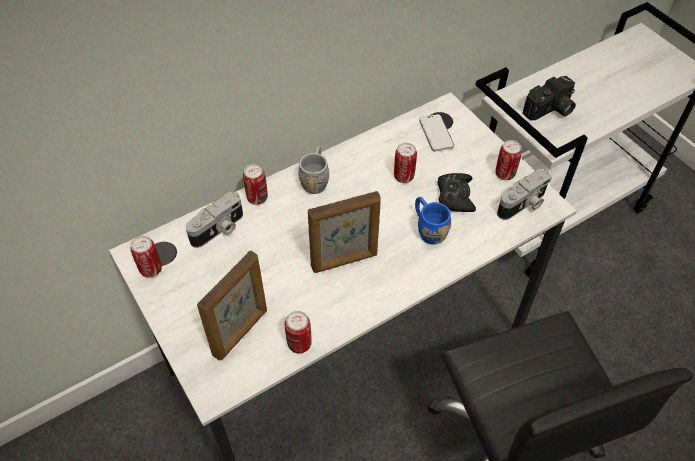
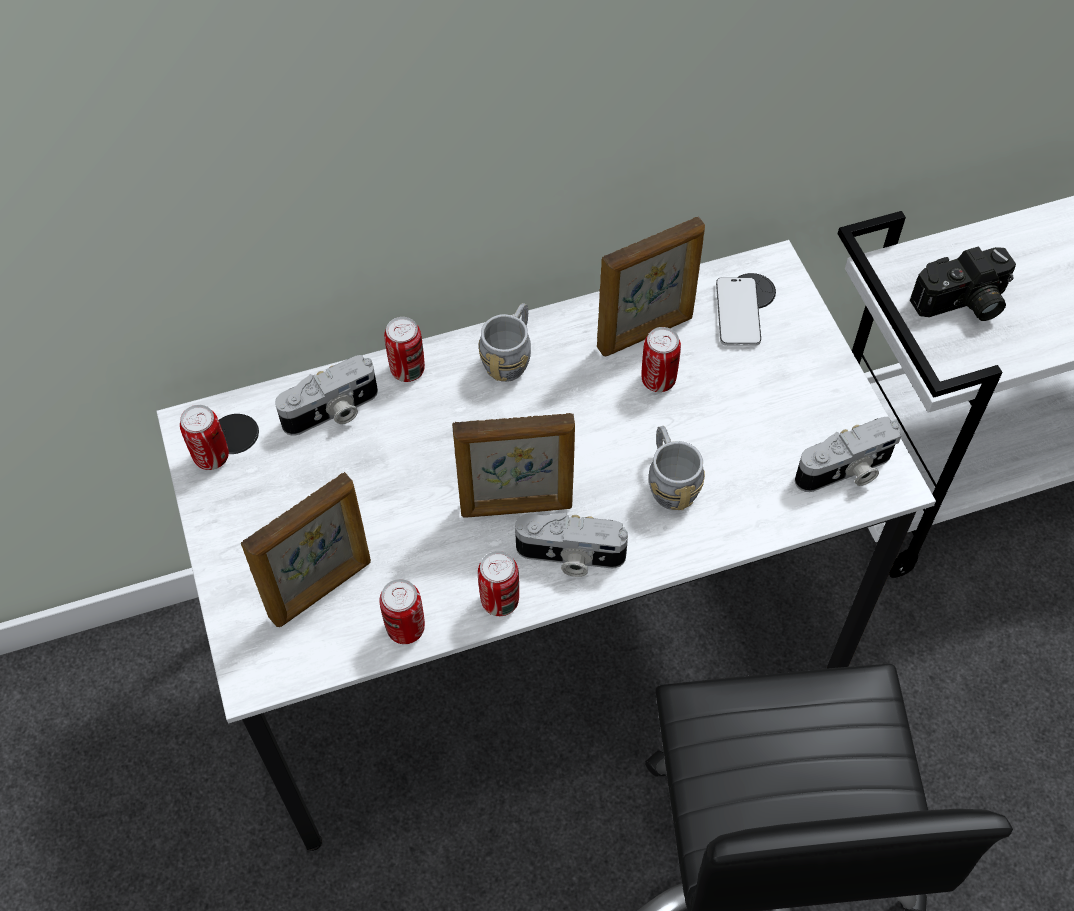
camera: 15 degrees right, 5 degrees up
blue mug [415,197,451,245] -> grey mug [649,426,705,510]
black game controller [437,173,476,212] -> none
can [496,140,522,180] -> can moved to [478,551,519,616]
none -> camera [515,512,628,577]
none -> picture frame [597,217,705,356]

